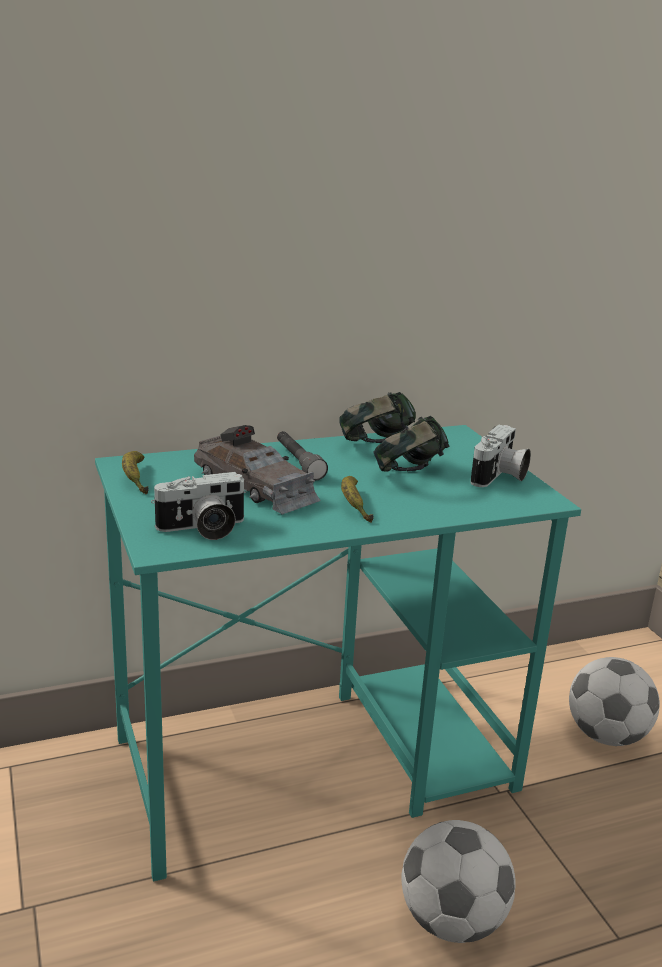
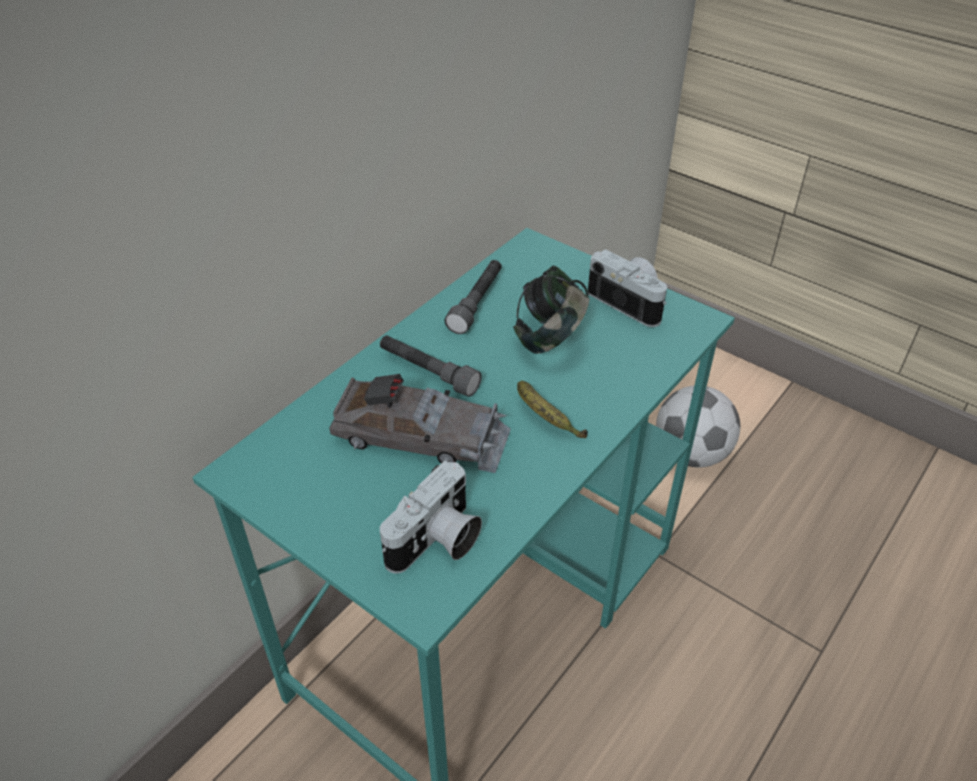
camera: 30 degrees left, 20 degrees up
banana [122,451,149,495] -> none
headphones [339,392,416,443] -> grey flashlight [445,260,502,334]
football [401,820,516,943] -> none
camera [470,424,531,487] -> camera turned 45 degrees counterclockwise [588,249,667,327]

